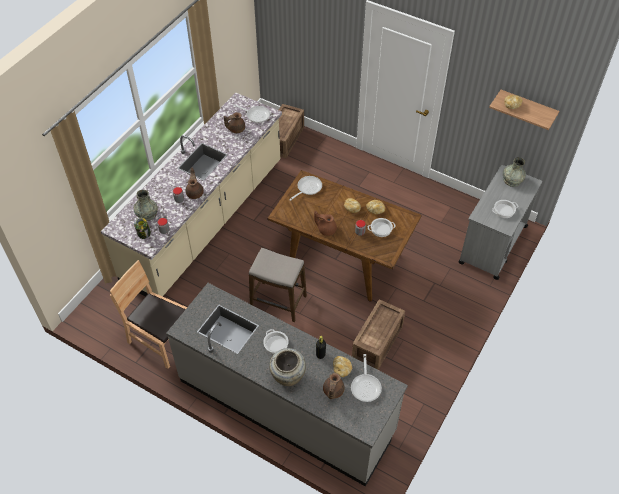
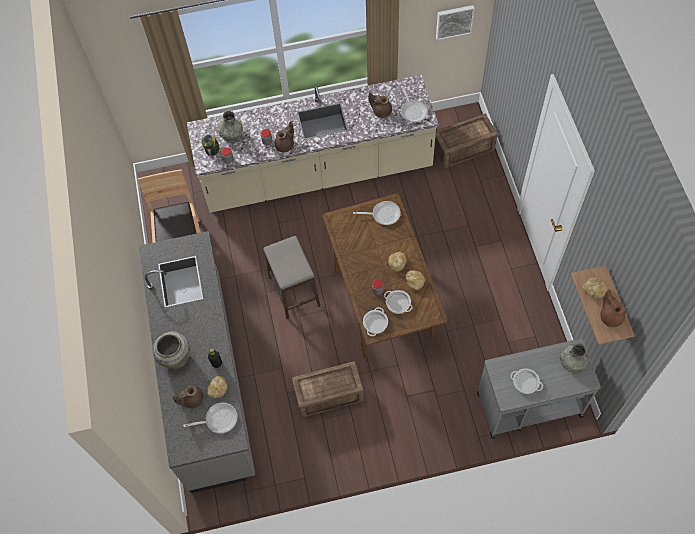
camera: 50 degrees right, 10 degrees up
cooking pot [263,329,289,354] -> cooking pot moved to [363,307,388,336]
brown teapot [314,211,337,236] -> brown teapot moved to [600,289,626,327]
frying pan [351,354,382,402] -> frying pan turned 150 degrees counterclockwise [183,403,238,433]
none -> picture [436,5,475,41]

